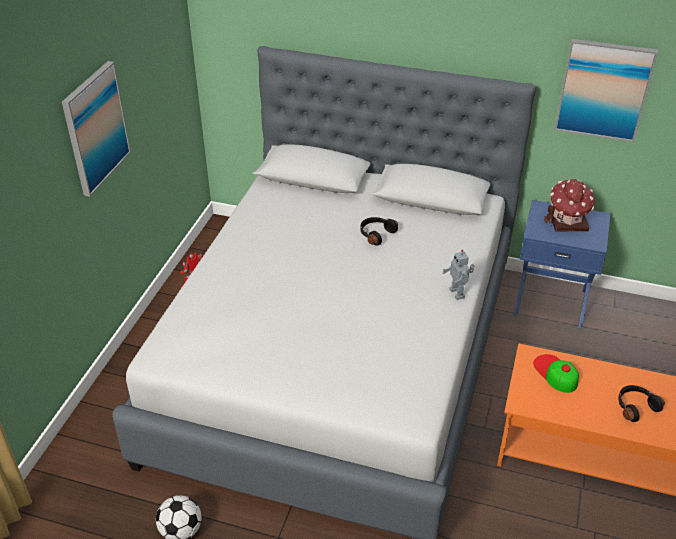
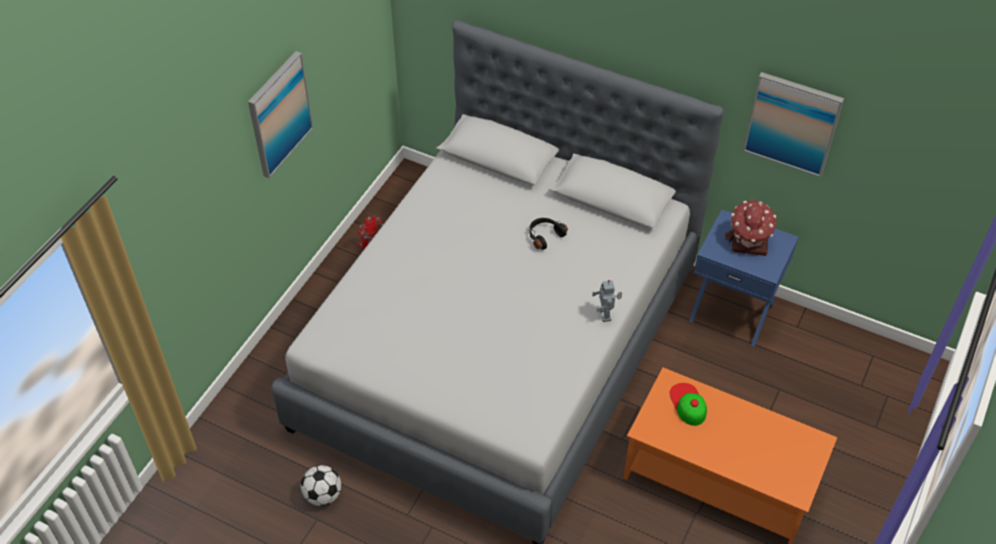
camera: 10 degrees right, 10 degrees up
black headphones [618,385,665,422] -> none

